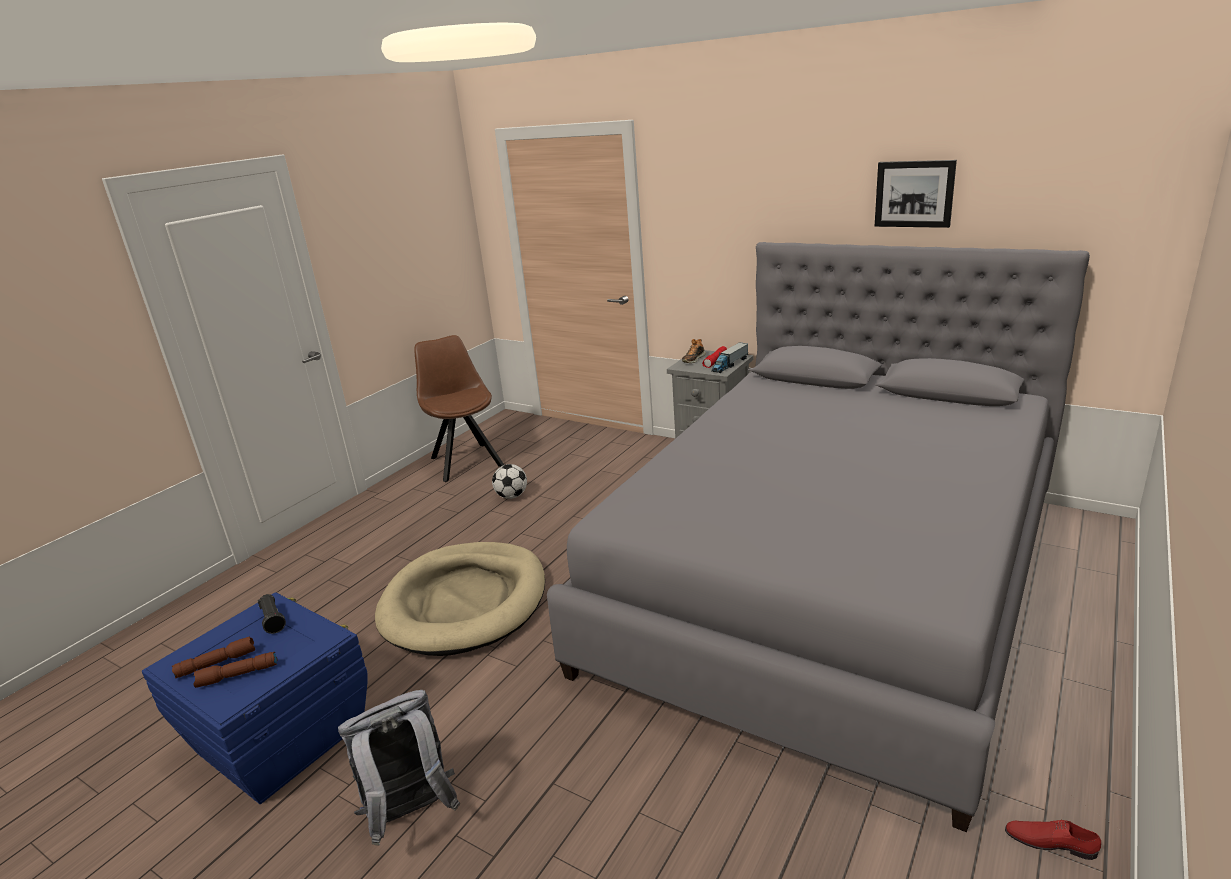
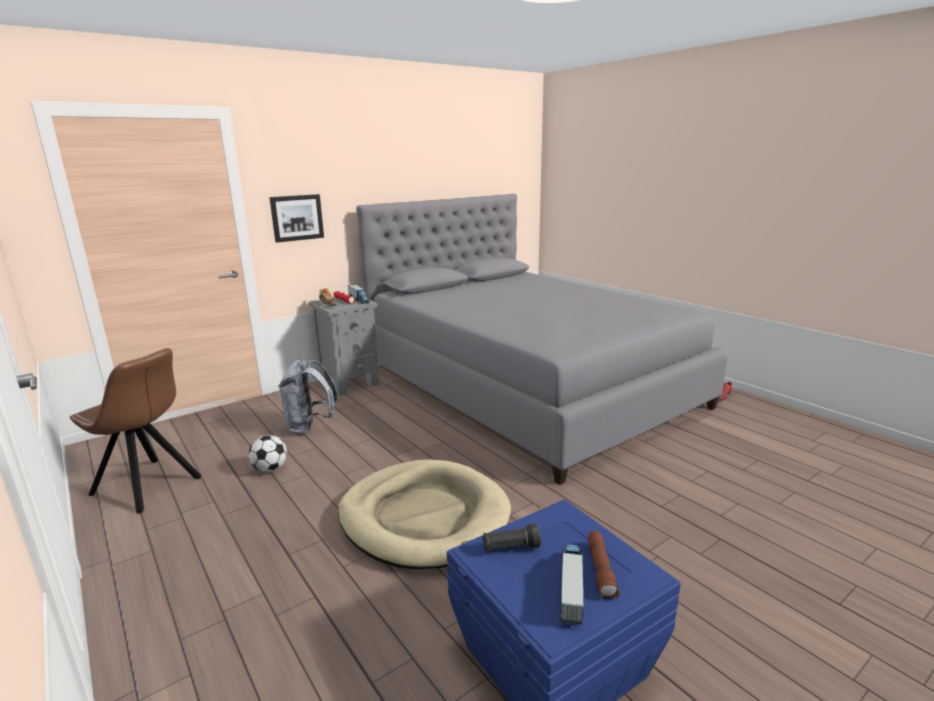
camera: 70 degrees left, 5 degrees down
brown flashlight [172,636,256,678] -> toy truck [560,545,584,627]
grey backpack [338,690,461,846] -> grey backpack moved to [278,359,338,435]
brown chair [414,335,504,482] -> brown chair turned 150 degrees counterclockwise [70,348,201,513]
picture [875,160,957,228] -> picture moved to [269,194,324,243]

